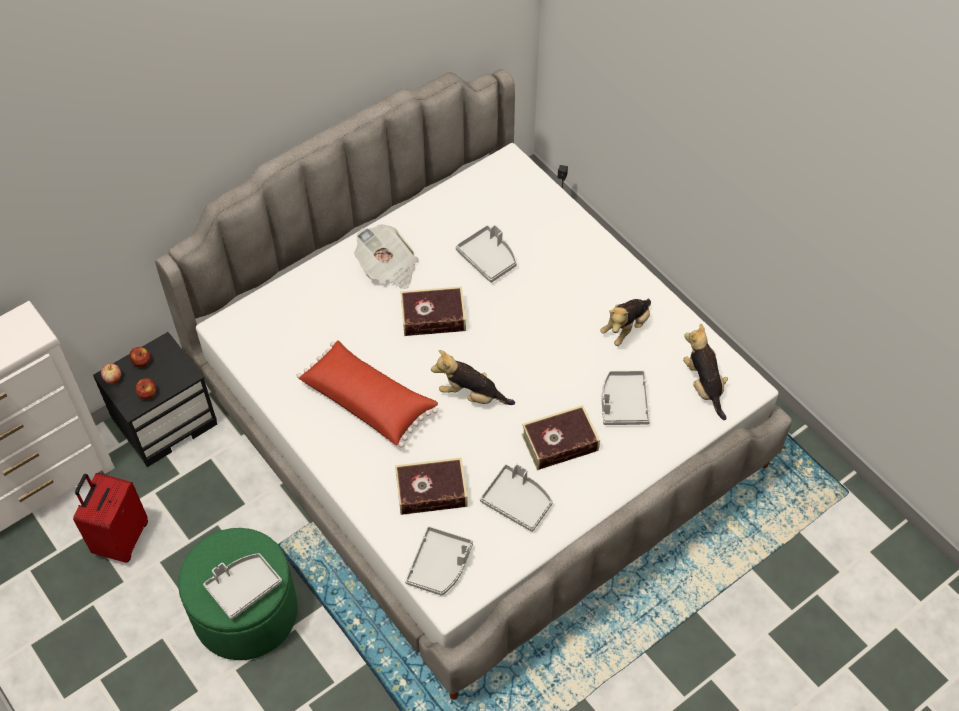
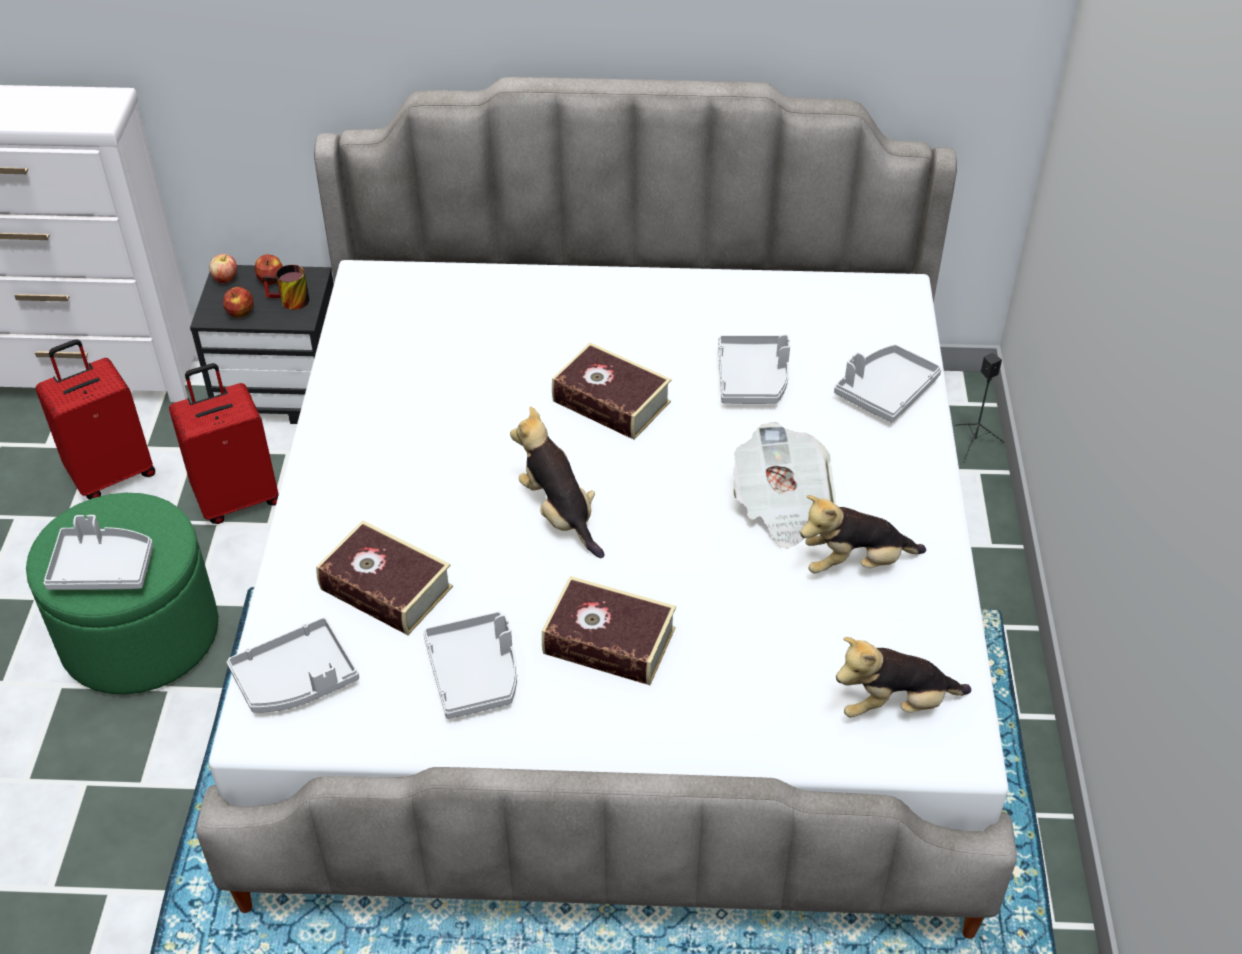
camera: 40 degrees right, 10 degrees down
red pillow [297,340,438,448] -> none
newspaper [354,225,418,289] -> newspaper moved to [732,422,836,549]
grey tray [601,371,650,425] -> grey tray moved to [834,344,942,423]
plush toy [683,323,728,420] -> plush toy turned 120 degrees counterclockwise [836,637,971,717]
none -> red suitcase [169,363,279,524]
none -> mug [263,265,309,310]

